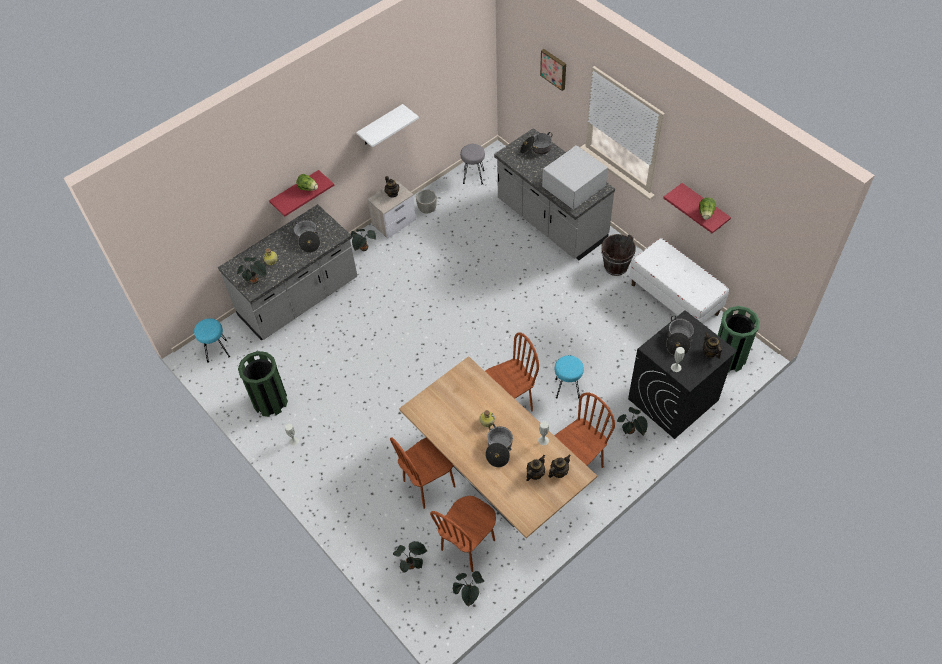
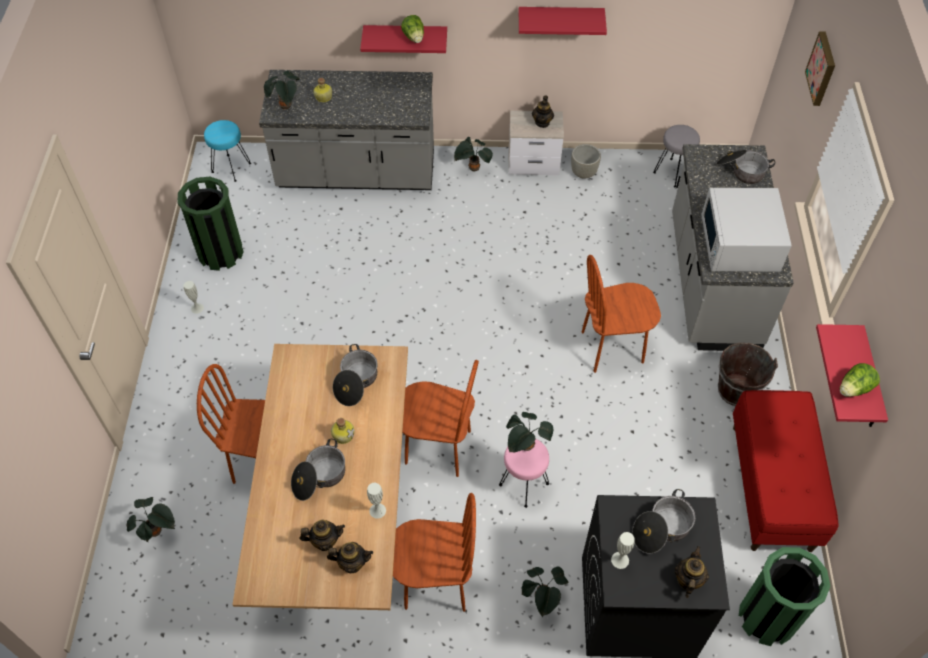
camera: 40 degrees right, 0 degrees up
cooking pot [292,220,320,253] -> cooking pot moved to [333,344,378,406]
white shelf [356,104,419,147] -> red shelf [519,7,607,35]
brown chair [430,496,496,572] -> brown chair moved to [582,255,661,373]
potted plant [453,571,484,607] -> potted plant moved to [506,412,553,453]
white microwave [542,145,608,210] -> white microwave turned 90 degrees counterclockwise [701,188,792,272]
turquoise stool [555,355,584,398] -> pink stool [499,439,549,508]
white bench [629,238,729,324] -> red bench [733,390,838,552]

